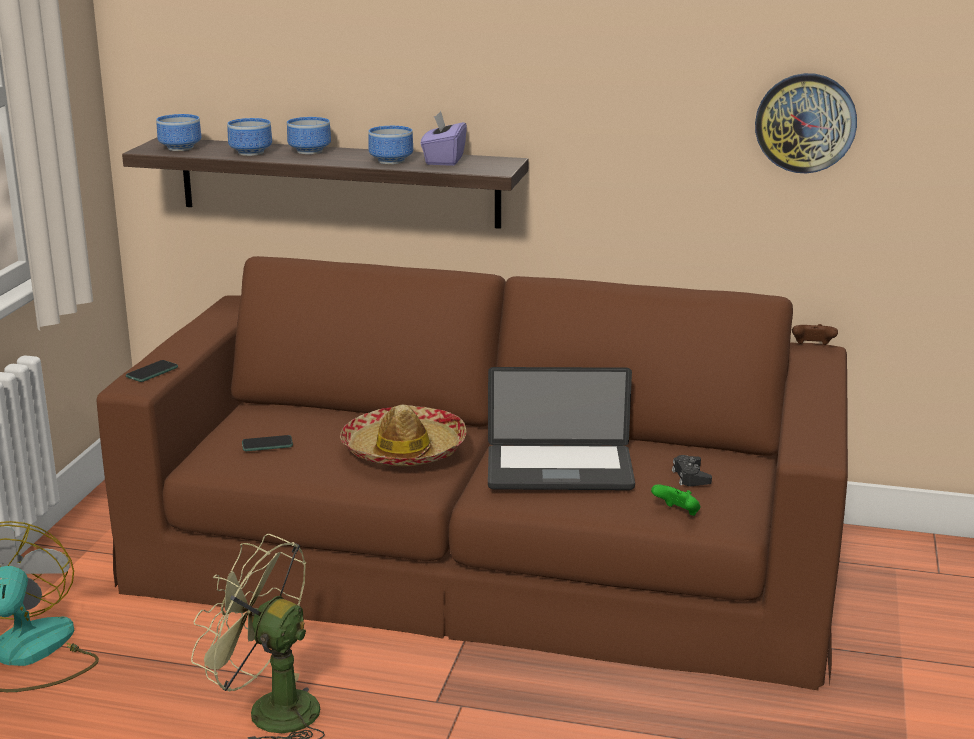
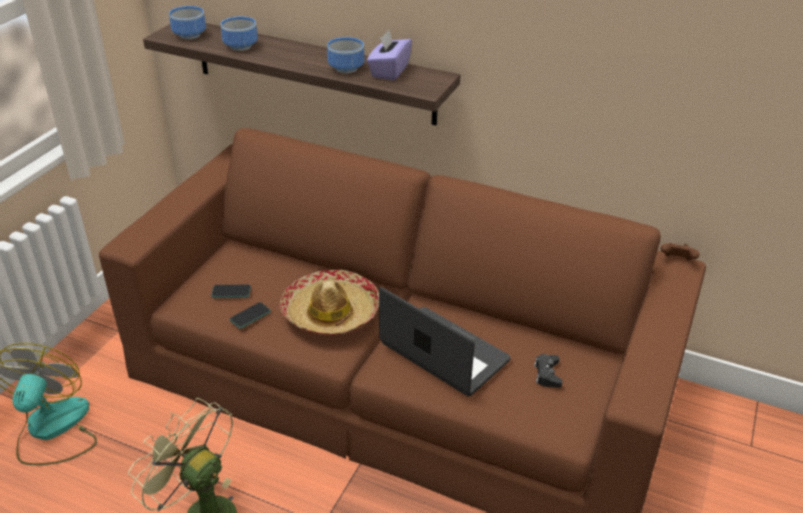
camera: 10 degrees right, 15 degrees up
phone [126,360,178,382] -> phone moved to [229,302,271,329]
bowl [287,117,331,154] -> none
laptop [488,367,635,490] -> laptop turned 150 degrees counterclockwise [379,287,511,396]
green game controller [651,484,700,516] -> none
wall clock [755,73,857,174] -> none

